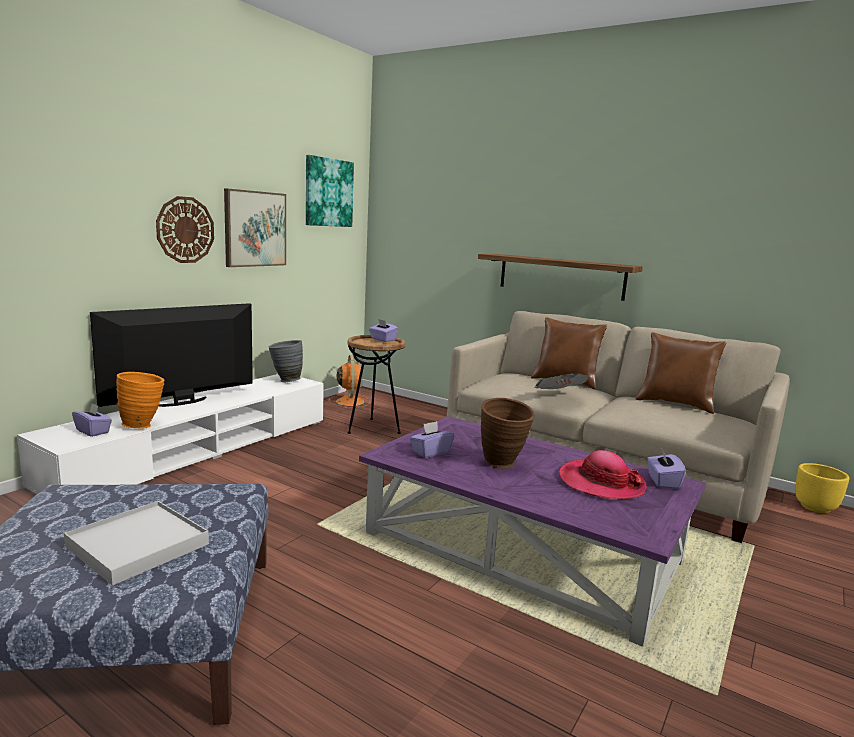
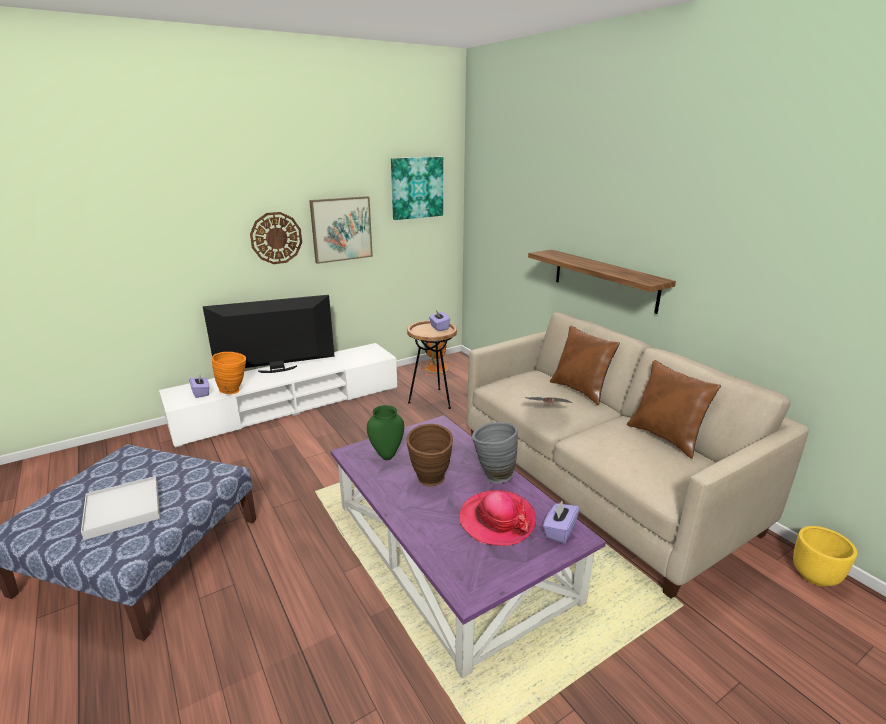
camera: 25 degrees right, 10 degrees up
grey vase [268,340,303,382] -> grey vase moved to [472,422,518,483]
purple tissue box [410,421,454,458] -> green vase [367,405,404,460]

